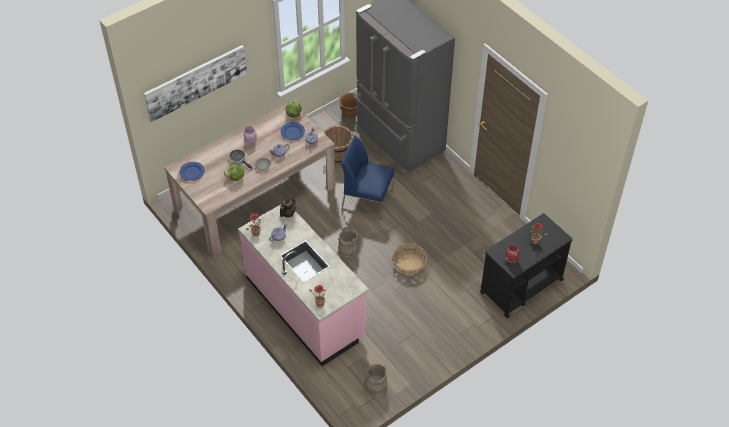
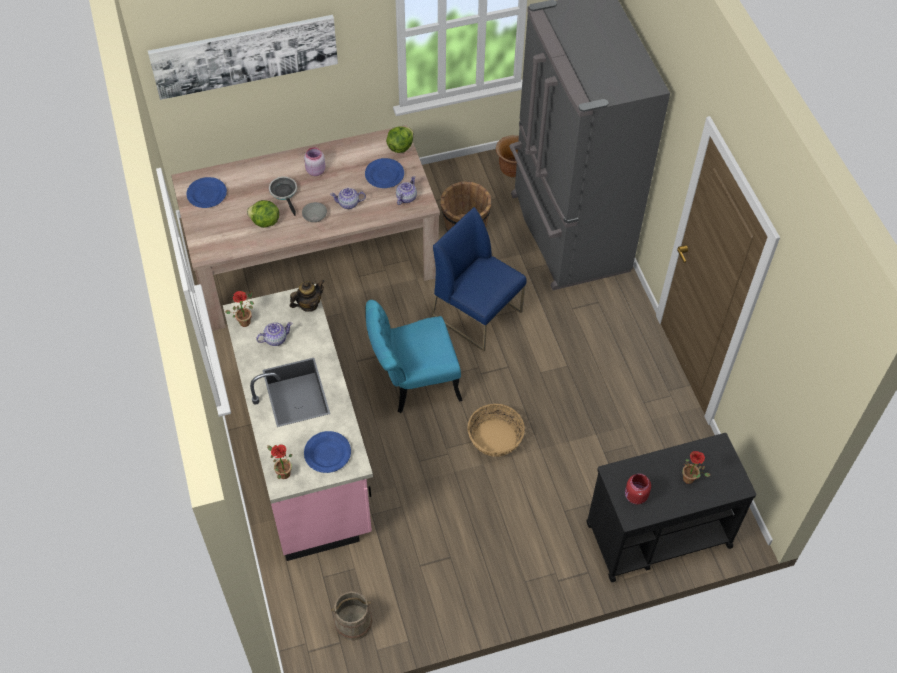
camera: 20 degrees right, 5 degrees up
beige bucket [338,227,359,258] -> turquoise chair [365,300,463,413]
none -> blue plate [304,431,351,473]

